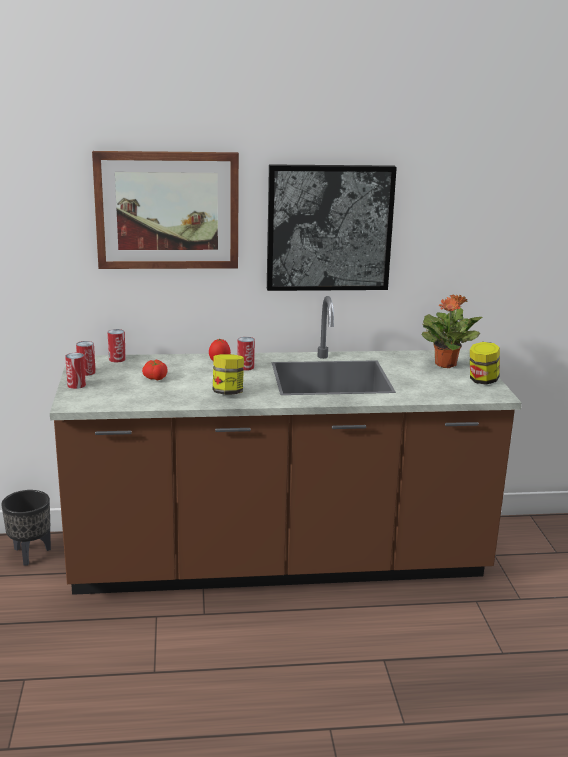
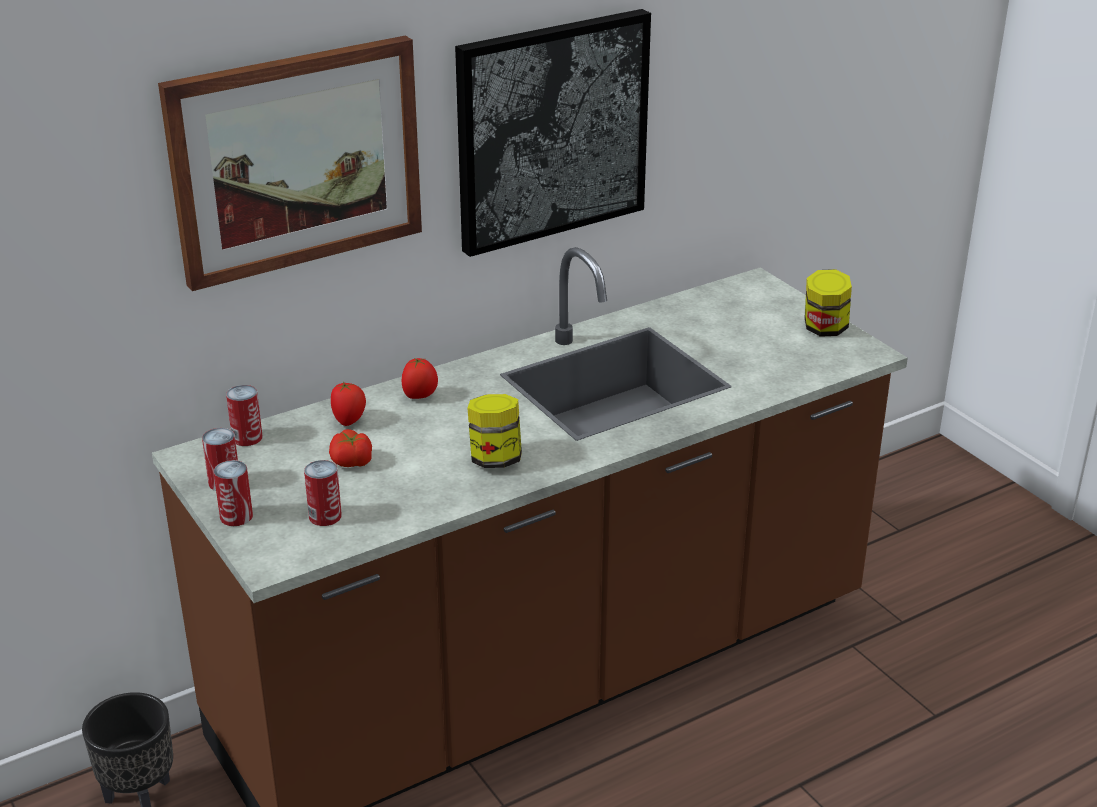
camera: 25 degrees left, 10 degrees up
can [238,337,255,371] -> can moved to [304,460,342,526]
potted plant [421,294,482,368] -> none
none -> tomato [331,381,366,426]

